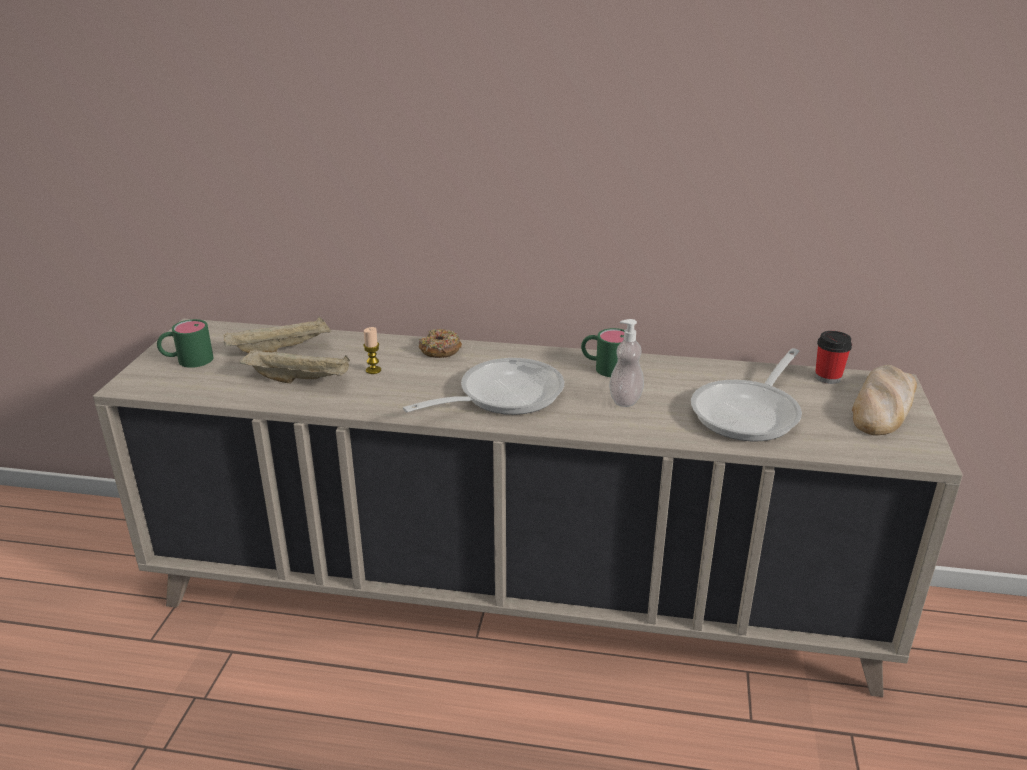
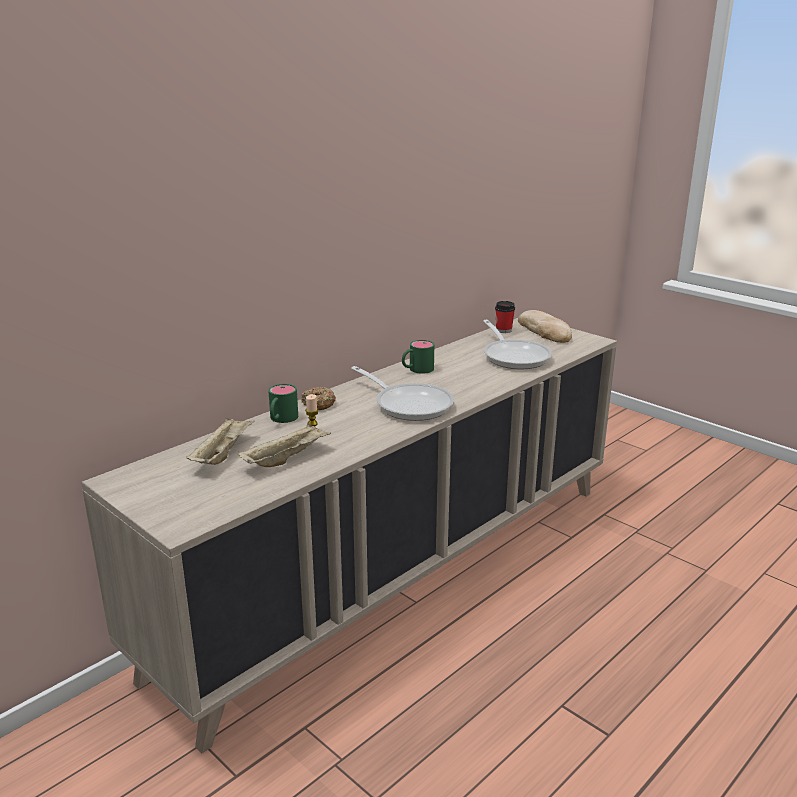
camera: 55 degrees left, 5 degrees down
green mug [157,319,214,368] -> green mug moved to [268,384,298,423]
frying pan [403,358,564,415] -> frying pan turned 135 degrees clockwise [351,366,454,421]
soap dispenser [609,319,644,407] -> none

